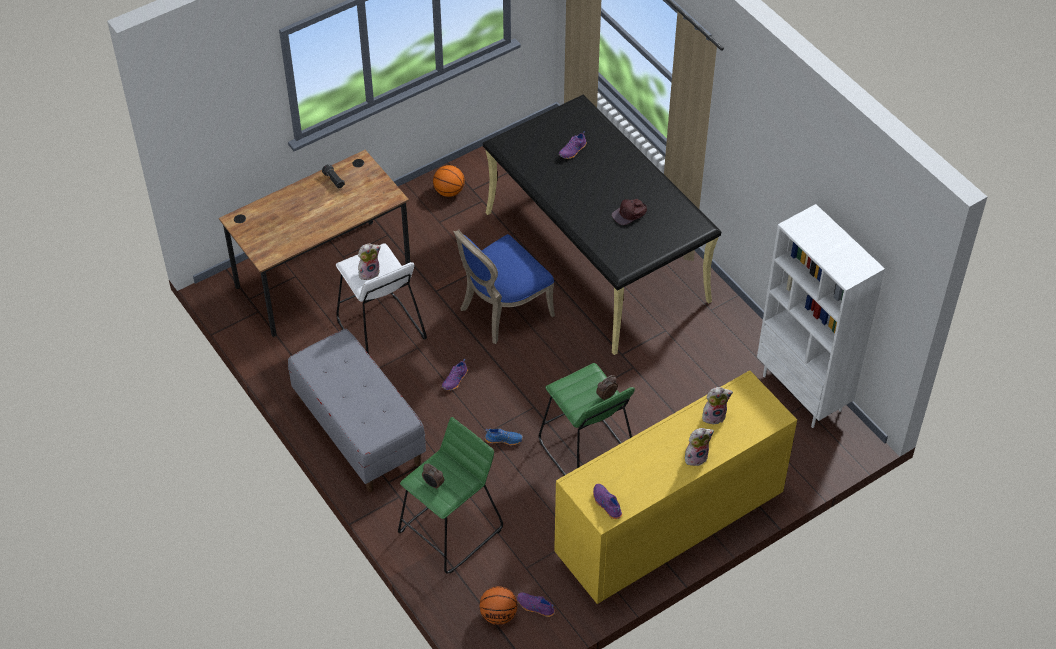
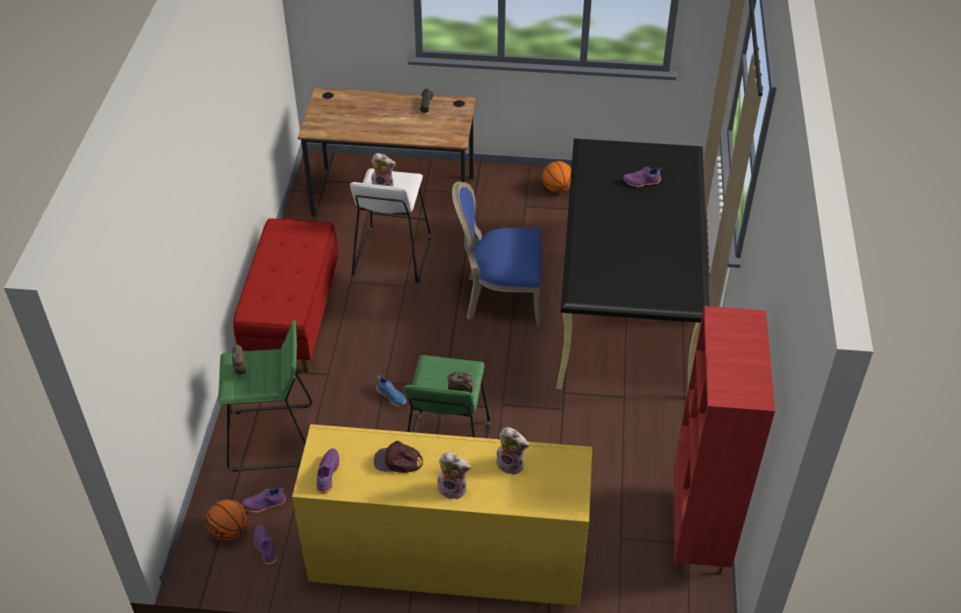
camera: 40 degrees right, 5 degrees down
grey bench [288,329,426,492] -> red bench [233,218,339,373]
purple shoe [442,359,468,390] -> purple shoe moved to [242,488,286,513]
brown cap [612,199,647,225] -> brown cap moved to [374,441,423,473]
white bookcase [757,204,885,428] -> red bookcase [673,306,775,574]

